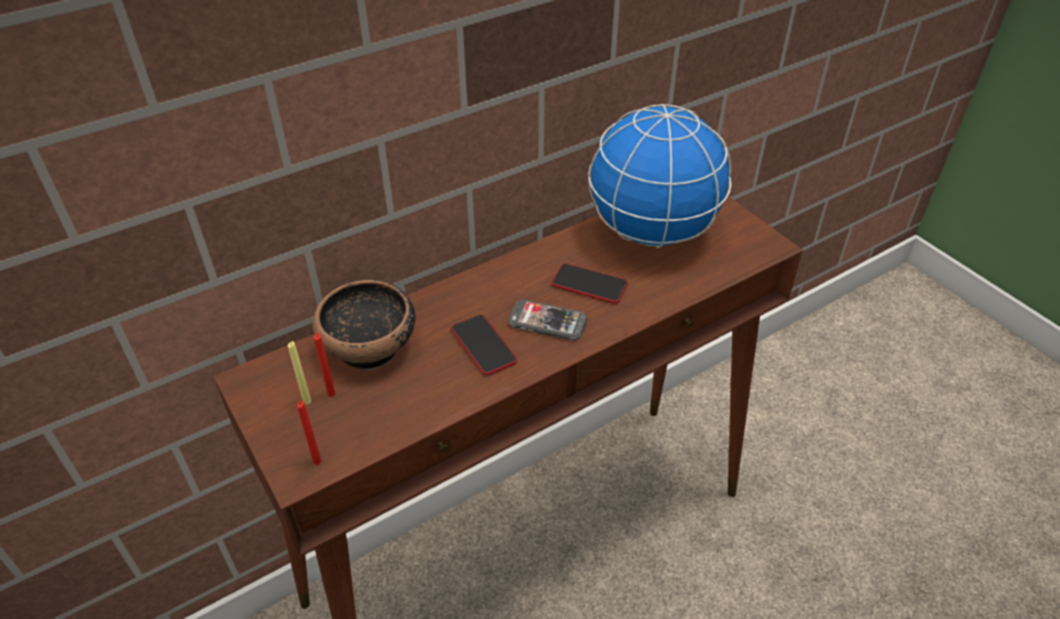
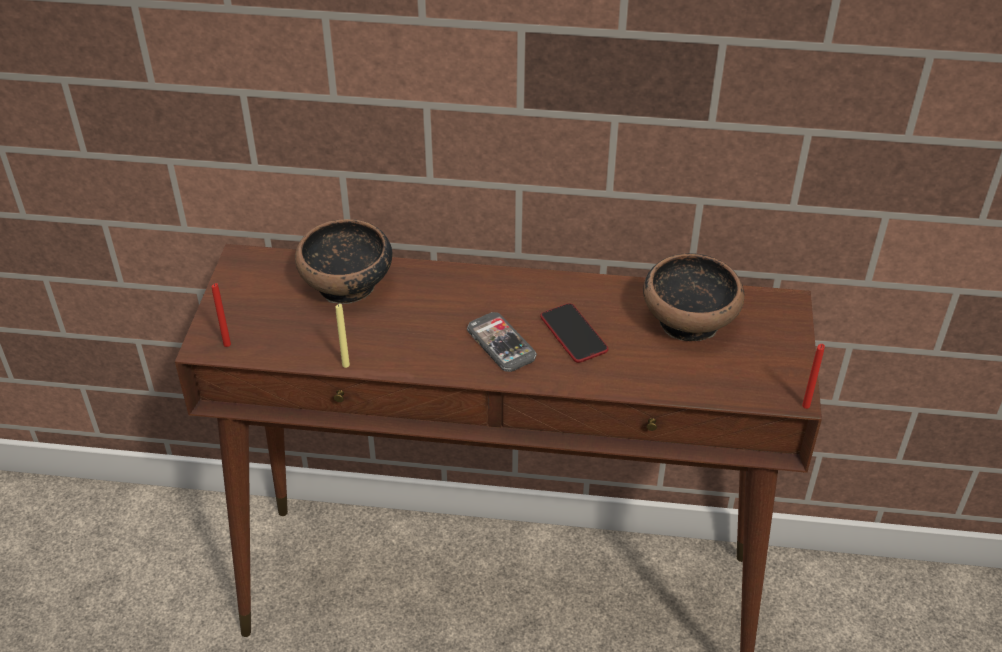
camera: 40 degrees right, 0 degrees up
yellow candle [288,341,311,405] -> yellow candle moved to [335,304,350,368]
red candle [314,333,336,397] -> red candle moved to [802,344,825,409]
phone [451,315,517,375] -> none
globe [588,104,731,248] -> bowl [643,253,744,341]

